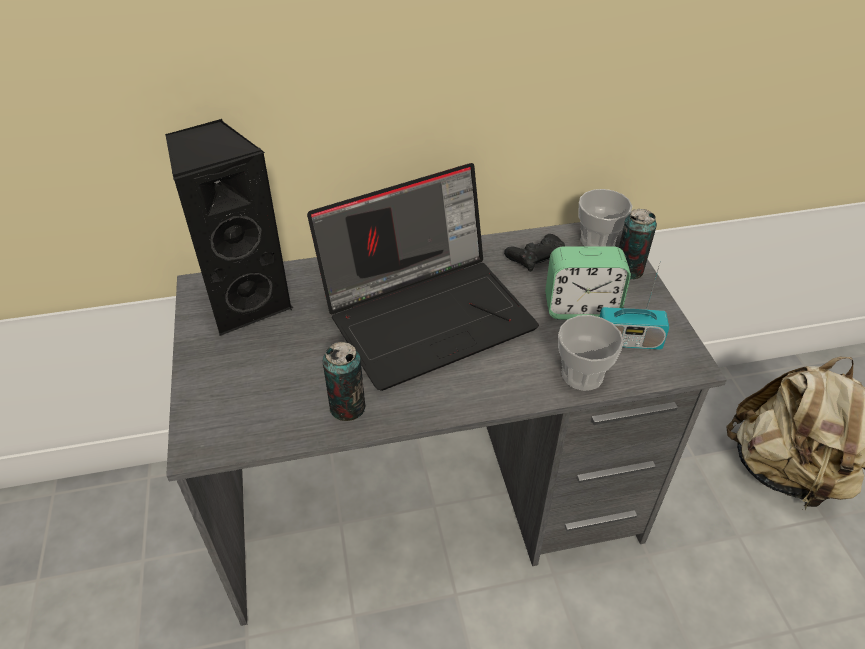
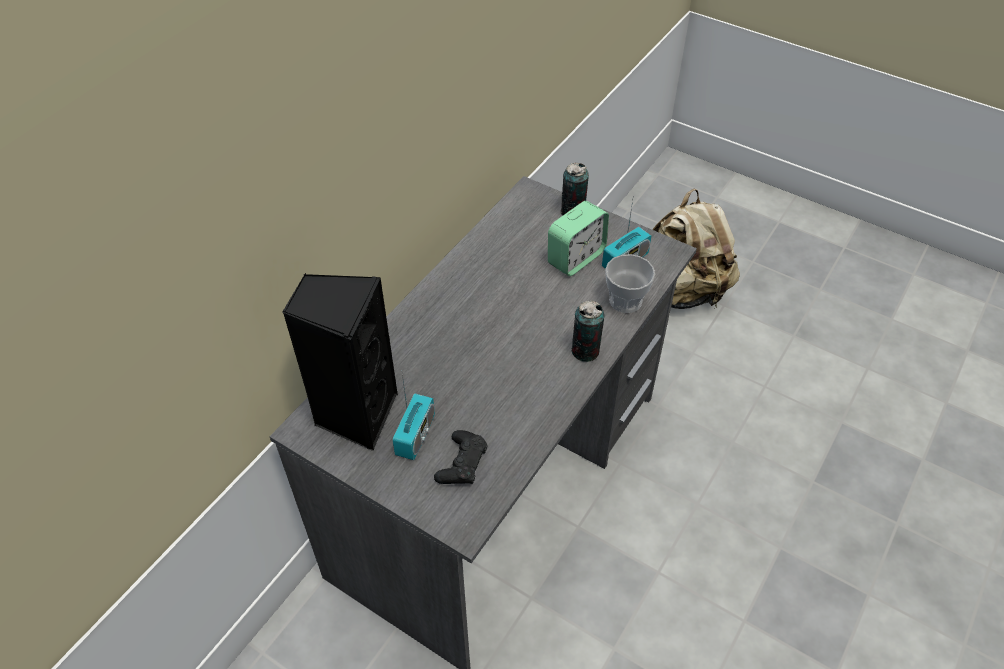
camera: 45 degrees left, 5 degrees up
laptop [307,163,539,391] -> none
can [323,342,365,421] -> can moved to [572,301,604,362]
black game controller [504,234,565,272] -> black game controller moved to [434,430,487,484]
cup [579,189,632,246] -> none
none -> radio [393,374,435,460]

